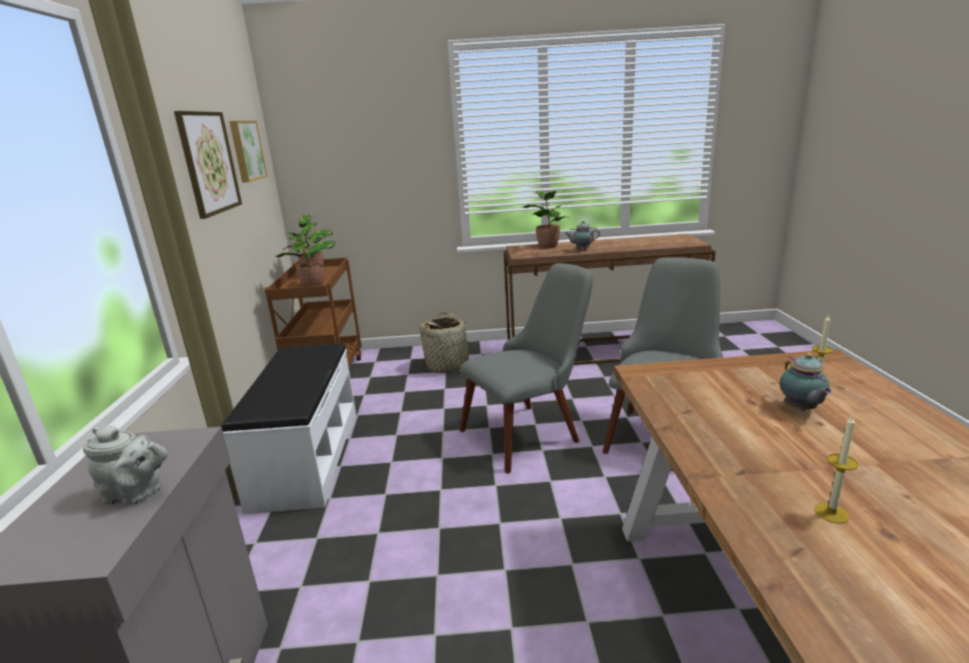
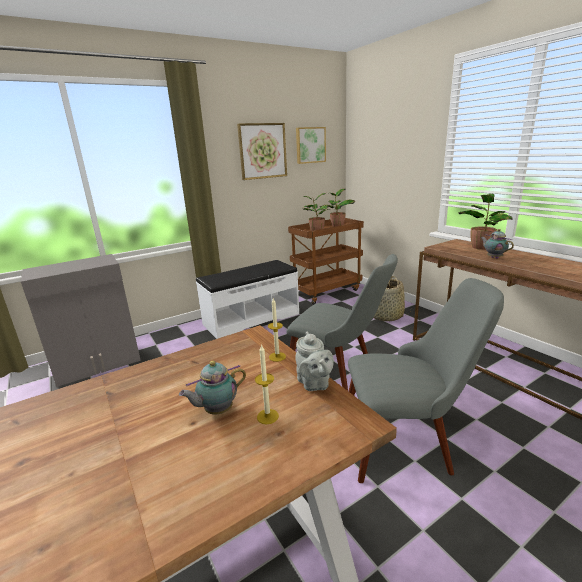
camera: 60 degrees right, 0 degrees up
grey teapot [83,426,168,505] -> grey teapot moved to [296,331,334,391]
candle [814,414,859,524] -> candle moved to [268,298,286,362]

